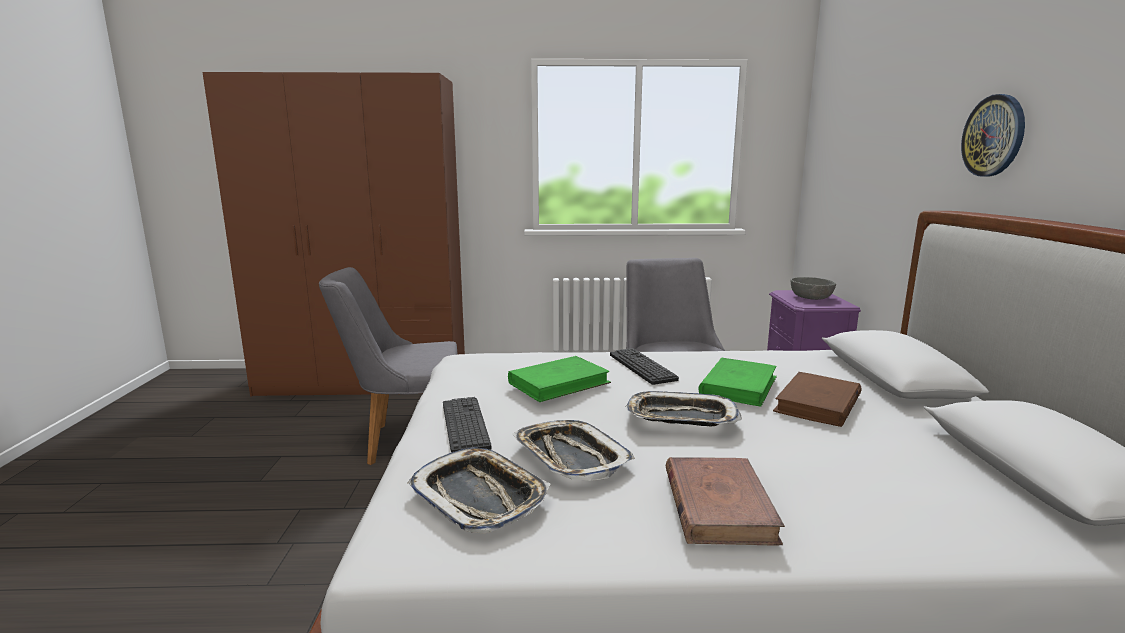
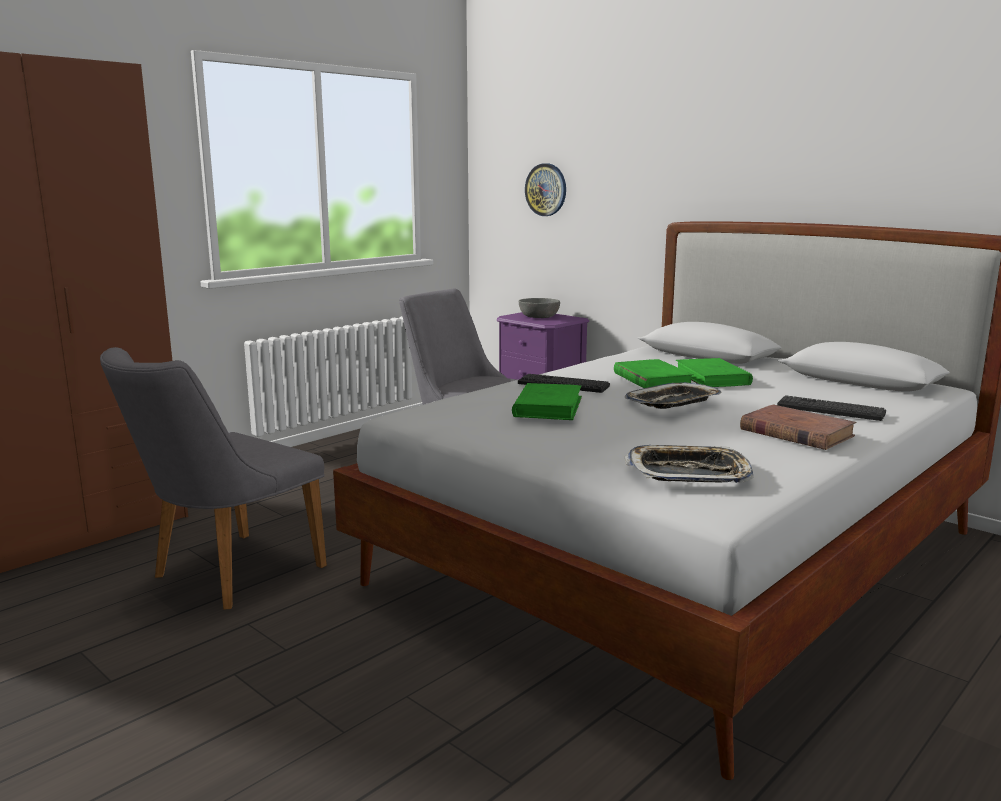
camera: 45 degrees left, 0 degrees up
keyboard [443,397,491,452] -> keyboard moved to [777,395,886,421]
tray [512,420,635,481] -> none
brown book [773,372,862,427] -> green book [676,358,753,387]
wall clock [961,94,1025,177] -> wall clock moved to [525,163,566,216]

